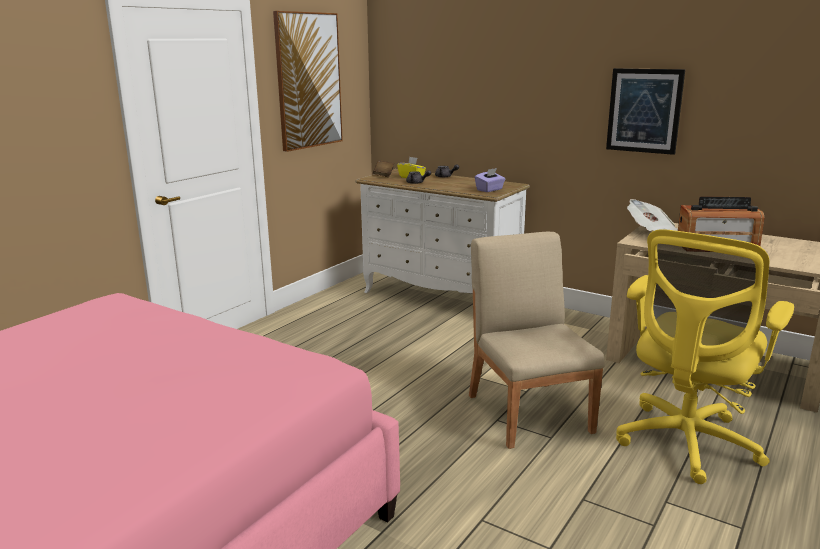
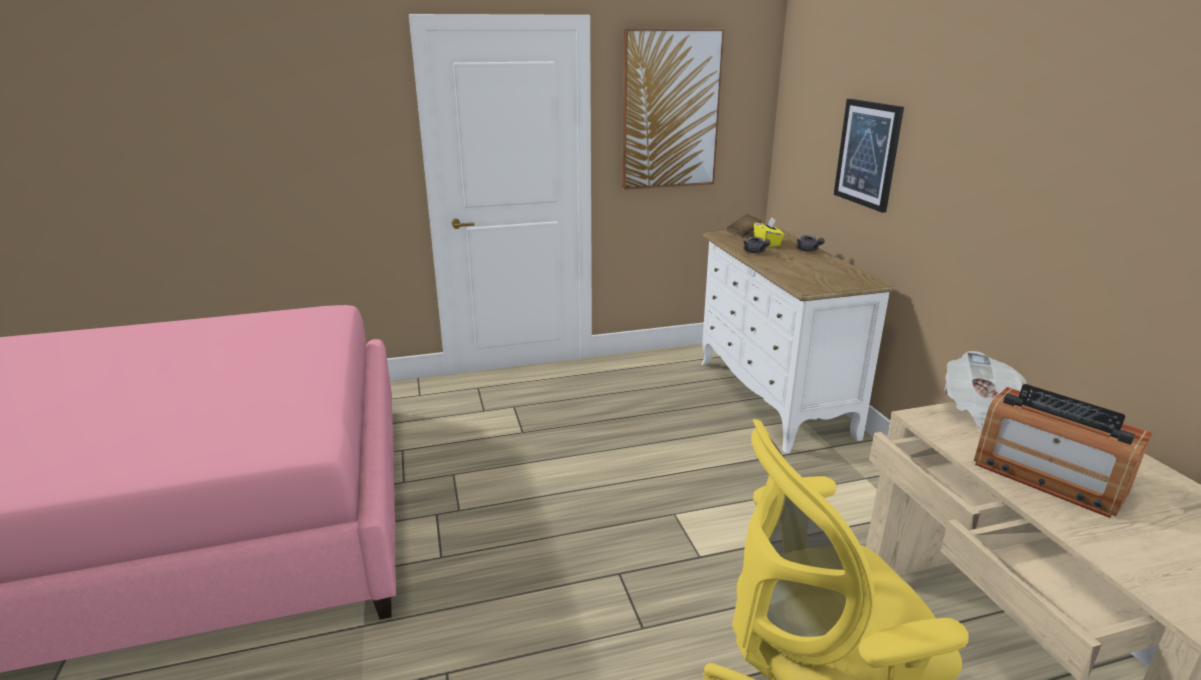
camera: 40 degrees right, 5 degrees up
beige chair [469,232,605,449] -> none
purple tissue box [475,168,505,192] -> none
picture [606,68,685,155] -> picture moved to [834,99,904,213]

